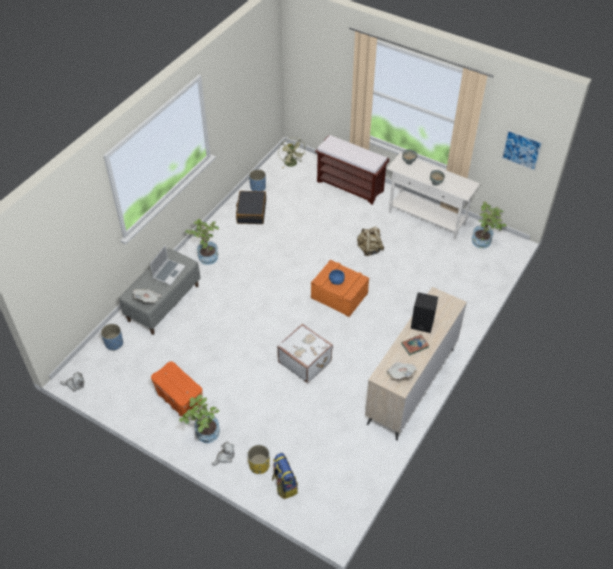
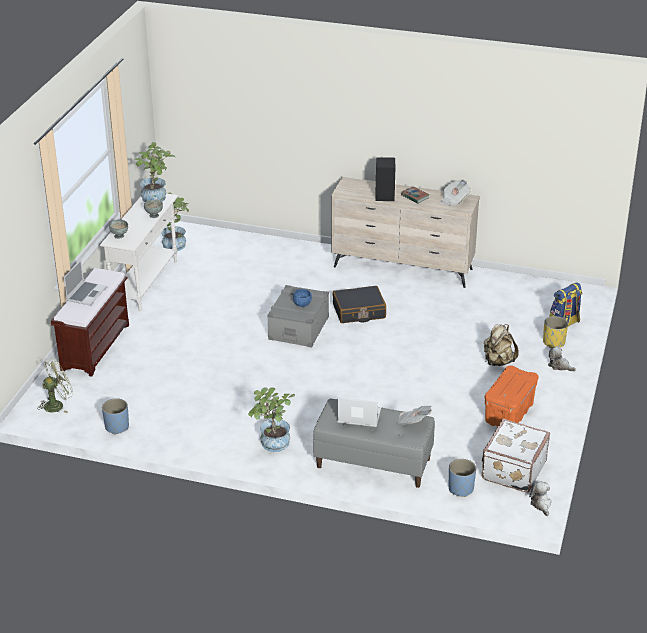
camera: 105 degrees left, 15 degrees down
potted plant [179,394,220,443] -> potted plant moved to [134,142,175,202]
black suitcase [236,191,266,224] -> black suitcase moved to [333,286,386,323]
white suitcase [277,324,333,383] -> white suitcase moved to [482,419,550,493]
orange storage box [311,260,369,317] -> grey storage box [267,285,329,348]
beige backpack [357,226,384,256] -> beige backpack moved to [484,324,519,366]
picture [501,130,543,171] -> none
none -> laptop [64,259,107,305]

